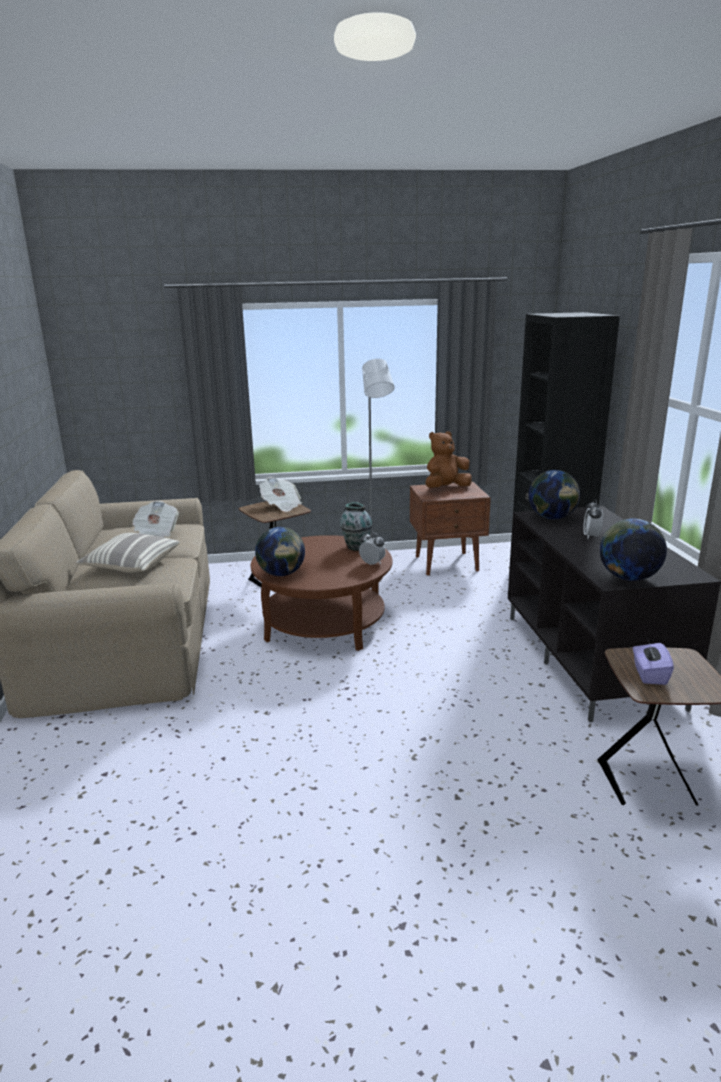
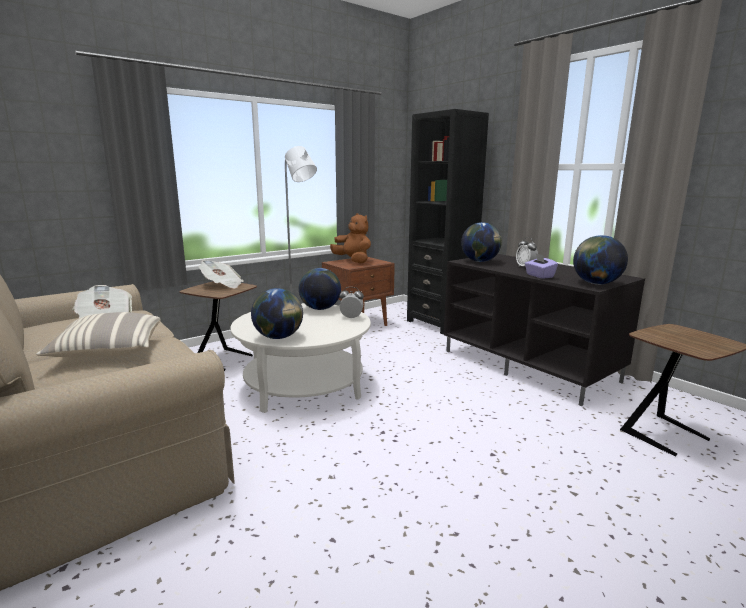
camera: 30 degrees left, 5 degrees down
brown coffee table [251,535,393,651] -> white coffee table [230,303,371,413]
vase [340,502,372,551] -> globe [299,268,341,310]
brown plush toy [425,431,472,488] -> brown plush toy turned 105 degrees clockwise [330,213,371,263]
purple tissue box [633,640,674,685] -> purple tissue box moved to [525,254,558,279]

